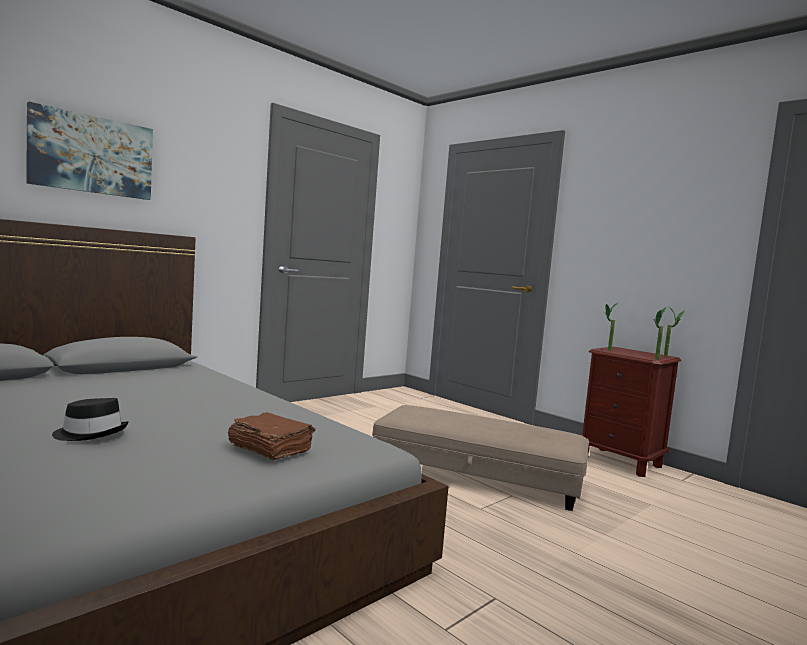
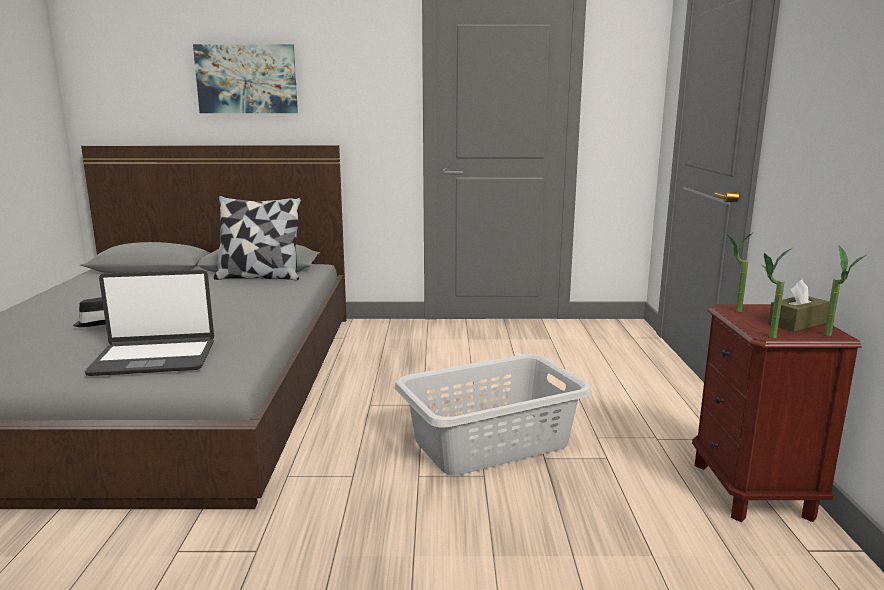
camera: 45 degrees right, 10 degrees up
brown book [228,412,315,460] -> laptop [85,270,214,376]
beige ottoman [372,405,589,511] -> grey laundry basket [394,354,592,476]
none -> pillow [214,196,301,280]
none -> brown tissue box [768,280,829,332]

